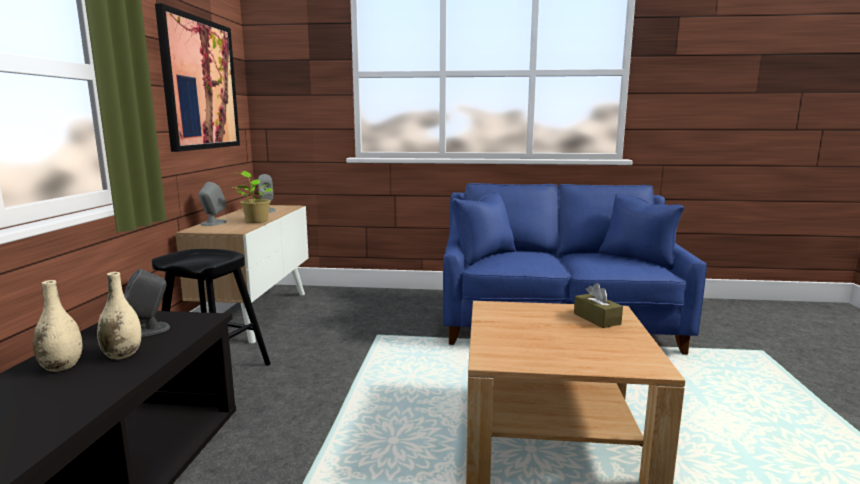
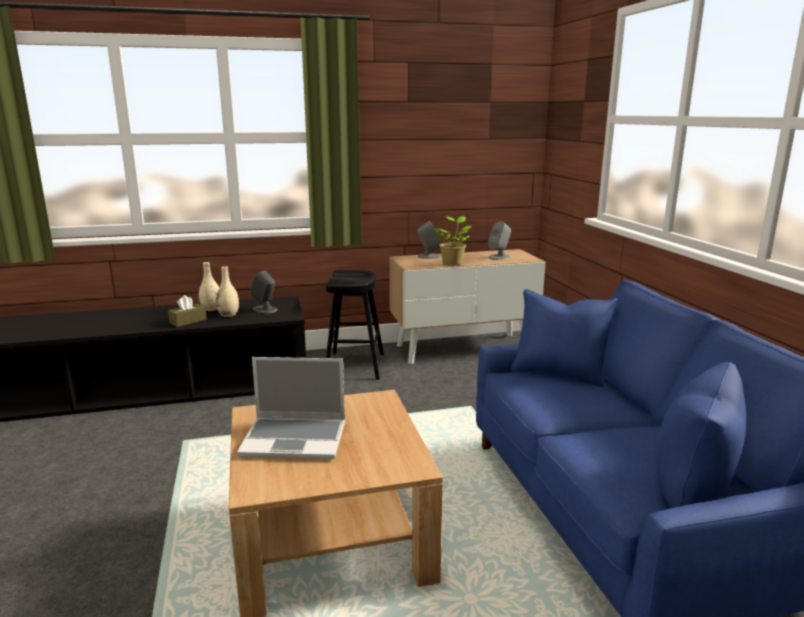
camera: 70 degrees right, 5 degrees up
picture [155,3,240,152] -> none
brown tissue box [574,283,623,328] -> brown tissue box moved to [168,295,207,327]
none -> laptop [237,357,345,460]

